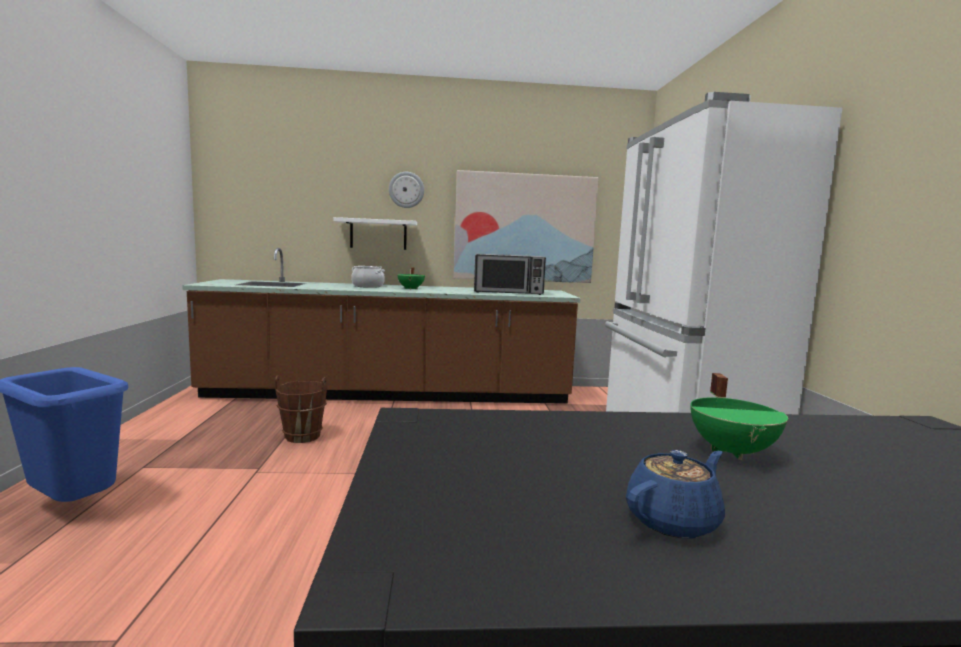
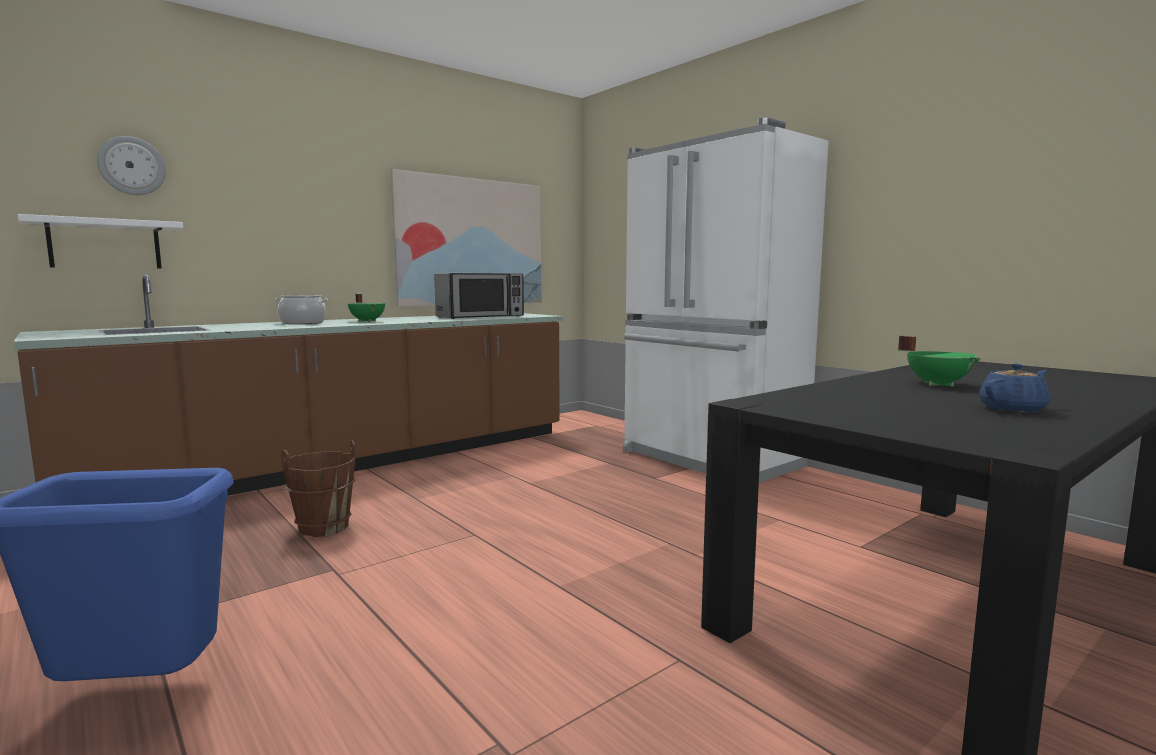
camera: 35 degrees left, 0 degrees up
white shelf [334,217,417,250] -> white shelf moved to [17,214,183,269]
wall clock [389,172,424,208] -> wall clock moved to [97,136,166,195]
blue teapot [626,450,725,539] -> blue teapot turned 45 degrees clockwise [979,364,1050,413]

